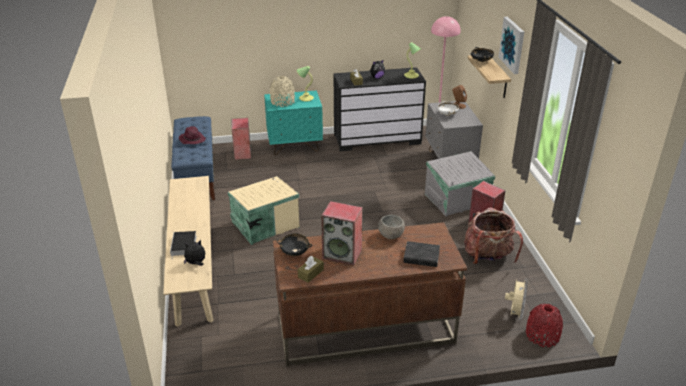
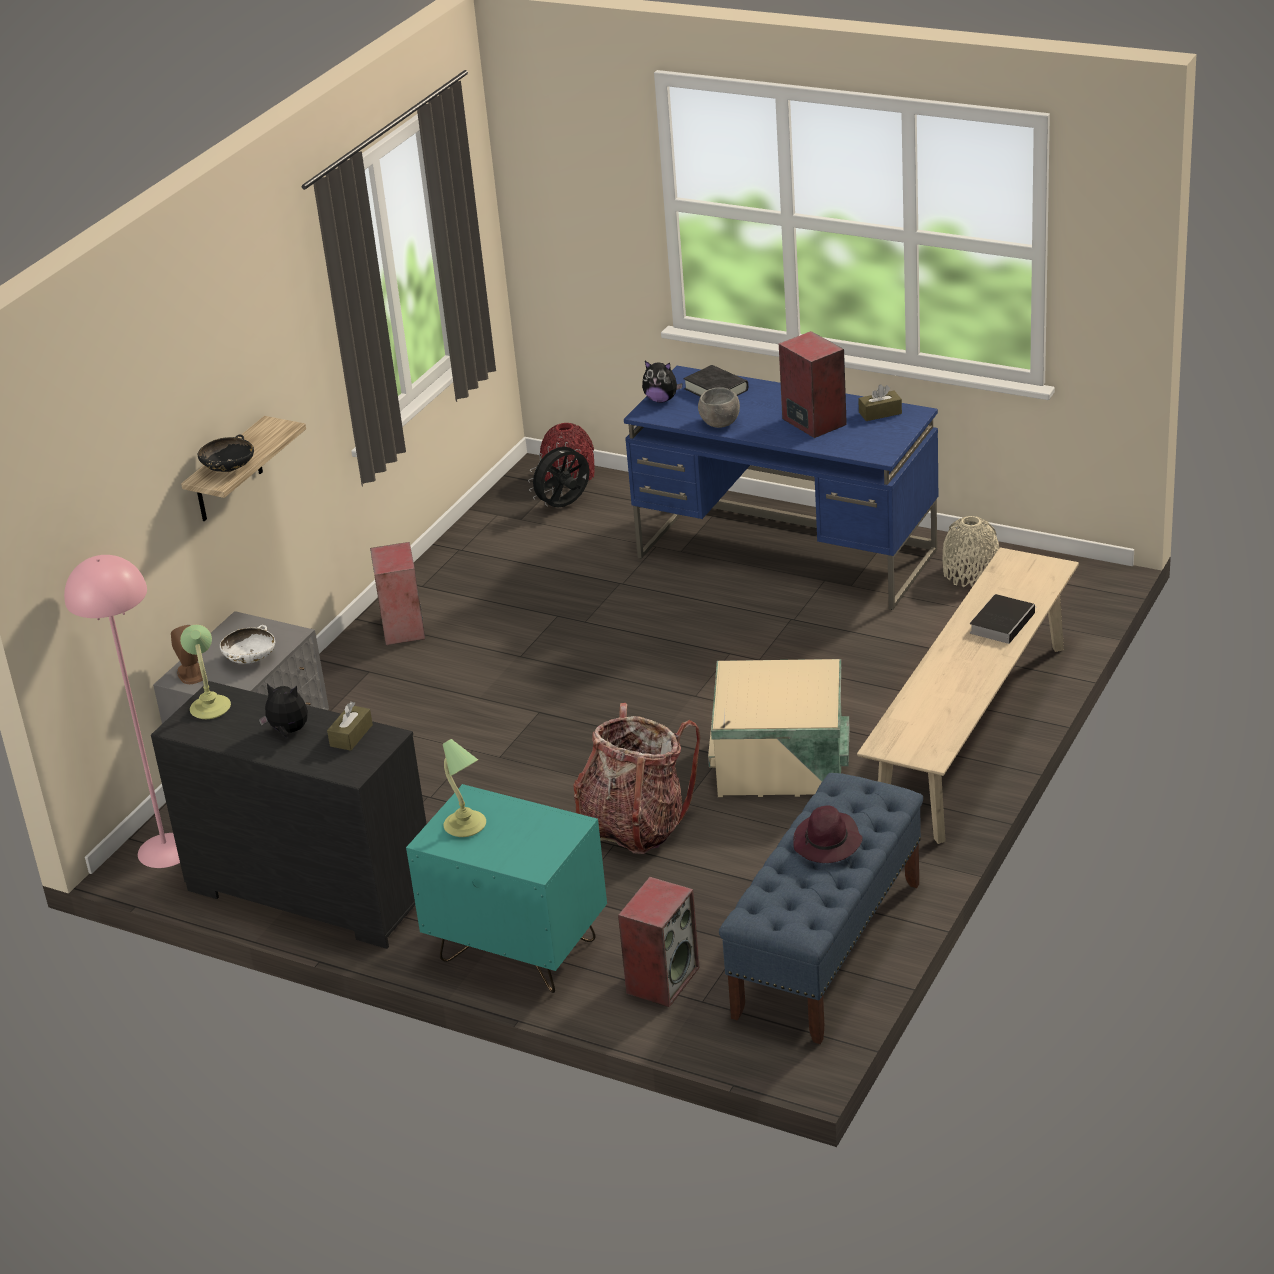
camera: 140 degrees left, 0 degrees up
plush toy [184,240,205,266] -> plush toy moved to [642,361,683,403]
beige vase [270,76,295,107] -> beige vase moved to [942,516,999,587]
brown desk [273,222,467,367] -> blue desk [624,366,938,610]
black bowl [277,233,312,256] -> none
grey storage box [425,151,495,217] -> none
backpack [464,207,523,264] -> backpack moved to [574,703,700,854]
picture [498,17,524,74] -> none
beige fan [505,278,528,320] -> black fan [528,442,590,508]

